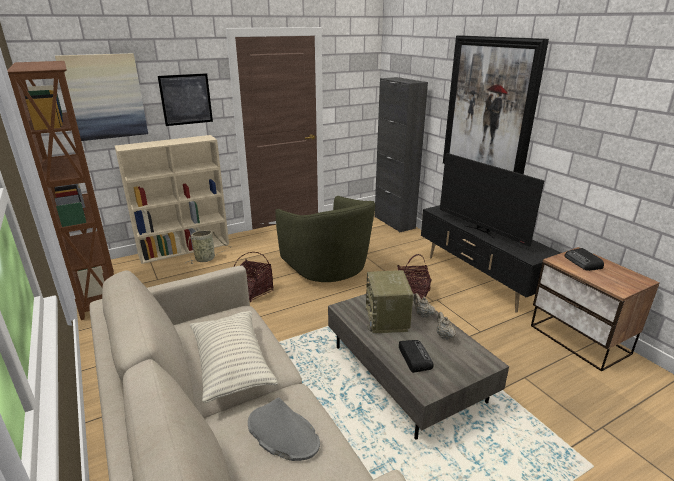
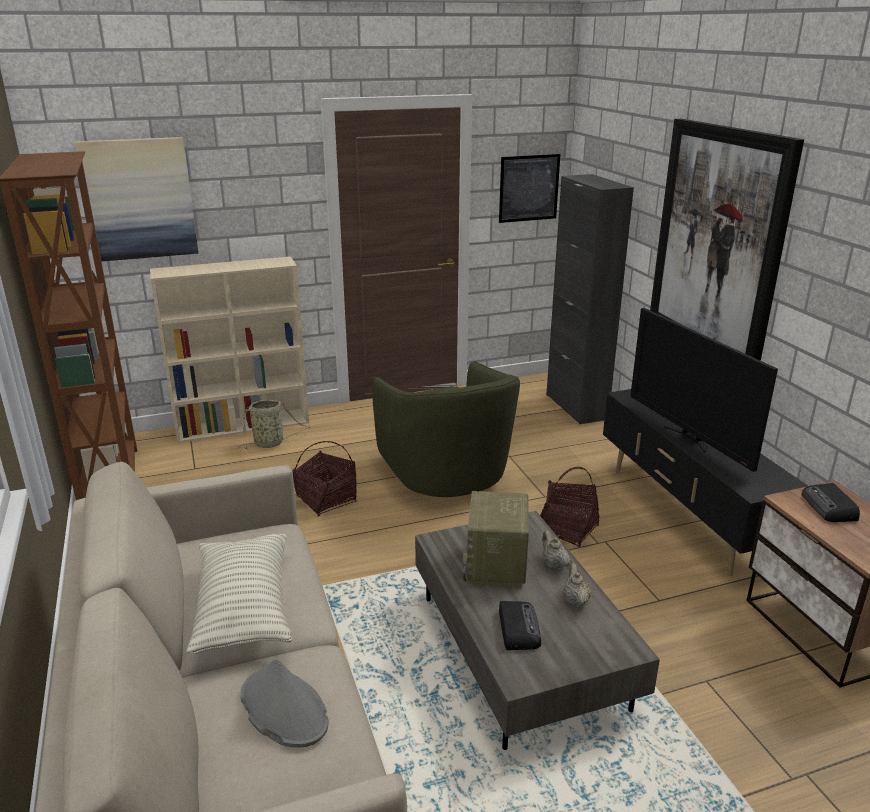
camera: 10 degrees right, 0 degrees up
picture [158,73,213,126] -> picture moved to [499,154,560,223]

